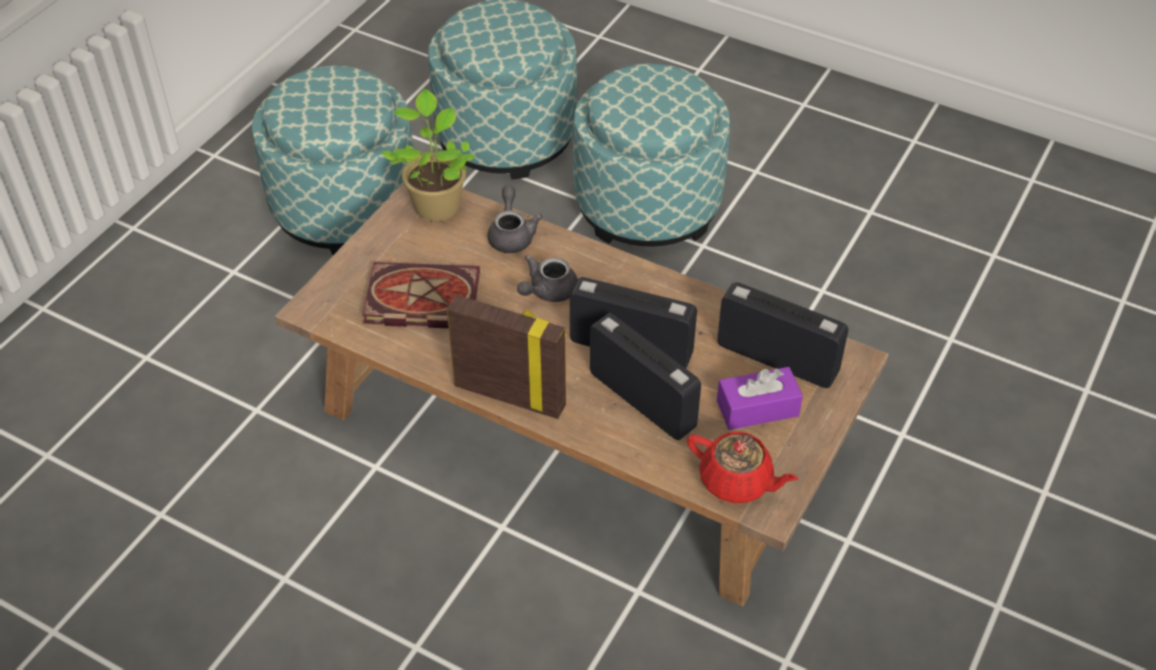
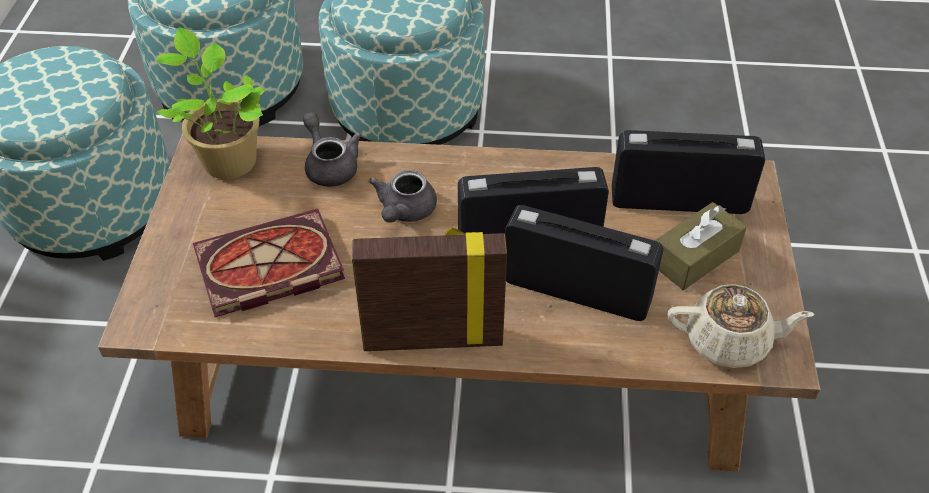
camera: 25 degrees left, 0 degrees up
red teapot [687,431,798,503] -> beige teapot [668,284,814,368]
purple tissue box [717,367,803,430] -> brown tissue box [656,202,747,290]

